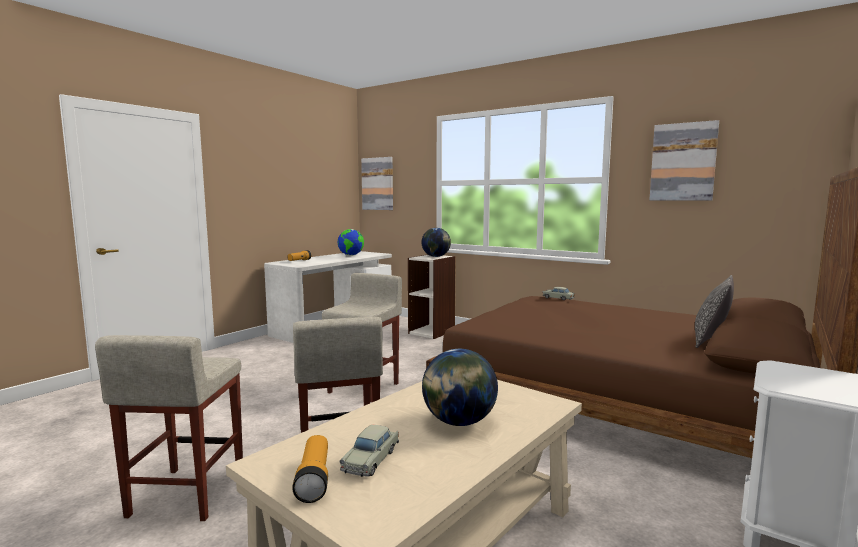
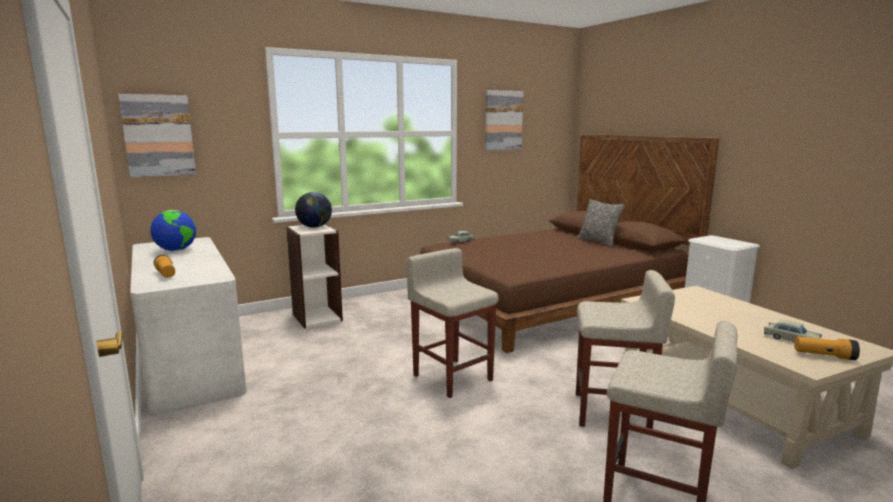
camera: 65 degrees left, 5 degrees up
globe [422,349,498,426] -> none

